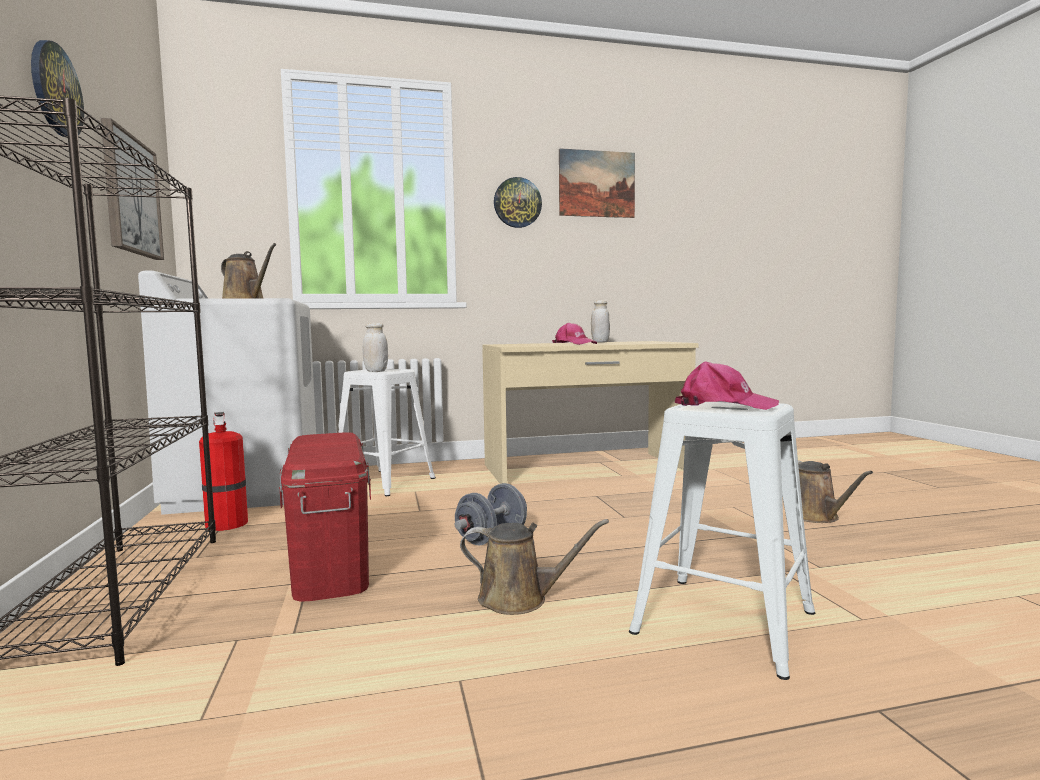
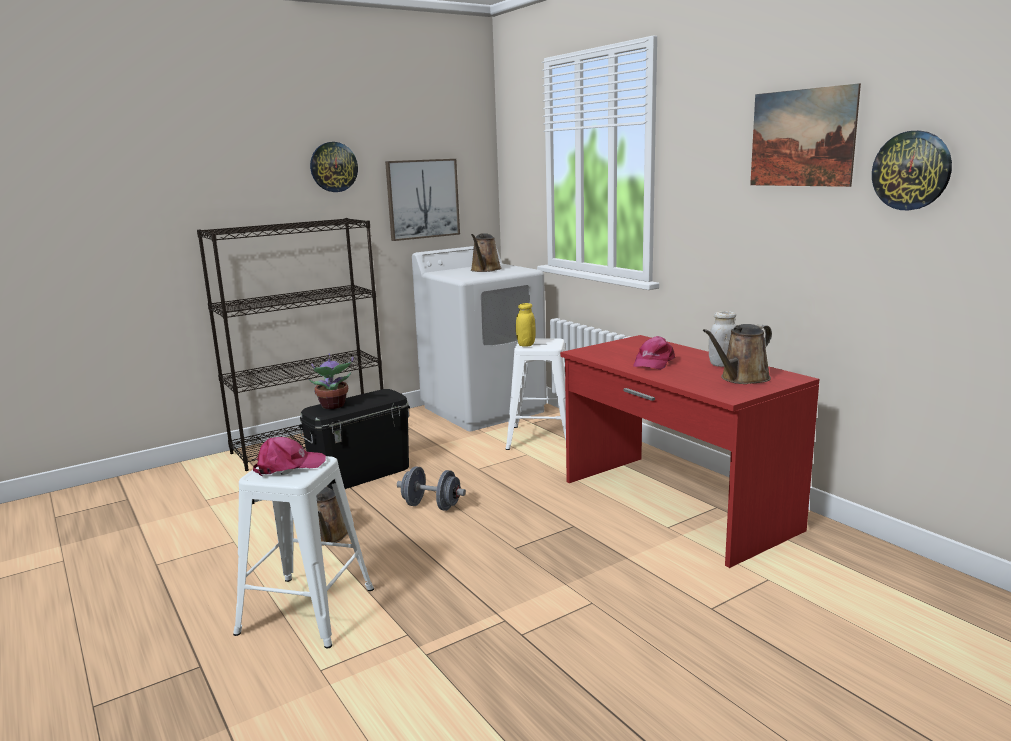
camera: 70 degrees right, 10 degrees up
fire extinguisher [199,412,248,531] -> none
red storage box [279,432,371,602] -> black storage box [299,389,410,489]
white jar [363,323,388,372] -> yellow jar [516,303,536,347]
beige desk [482,341,698,484] -> red desk [560,335,819,568]
wall clock [494,177,542,228] -> wall clock moved to [872,131,952,210]
pink cap [675,361,779,410] -> pink cap turned 105 degrees counterclockwise [253,437,326,476]
brown watering can [798,460,873,523] -> brown watering can moved to [703,324,772,384]
none -> potted plant [309,354,354,409]

